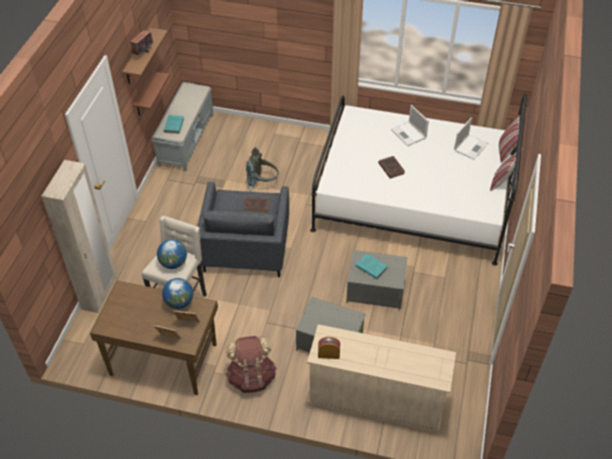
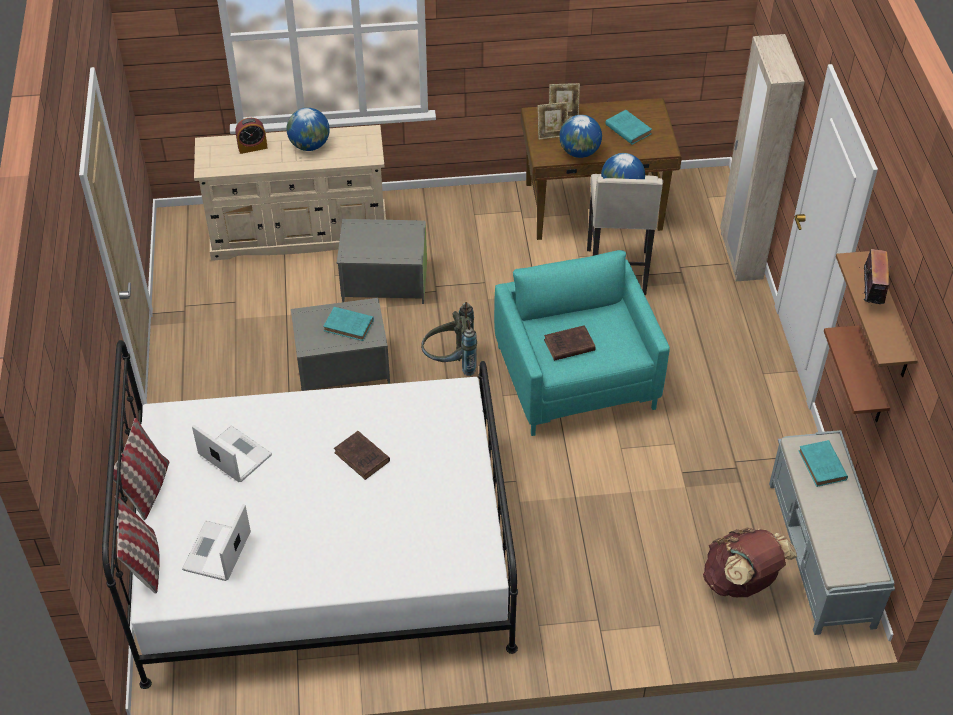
camera: 160 degrees right, 0 degrees up
grey armchair [197,182,289,277] -> turquoise armchair [494,250,670,436]
brown backpack [225,336,276,393] -> brown backpack moved to [703,528,797,597]
grey backpack [246,147,279,189] -> grey backpack moved to [421,302,477,376]
alarm clock [318,337,340,359] -> alarm clock moved to [235,118,268,154]
laptop [391,105,429,146] -> laptop moved to [192,425,272,482]
none -> globe [287,108,330,151]
none -> turquoise book [605,110,652,145]

